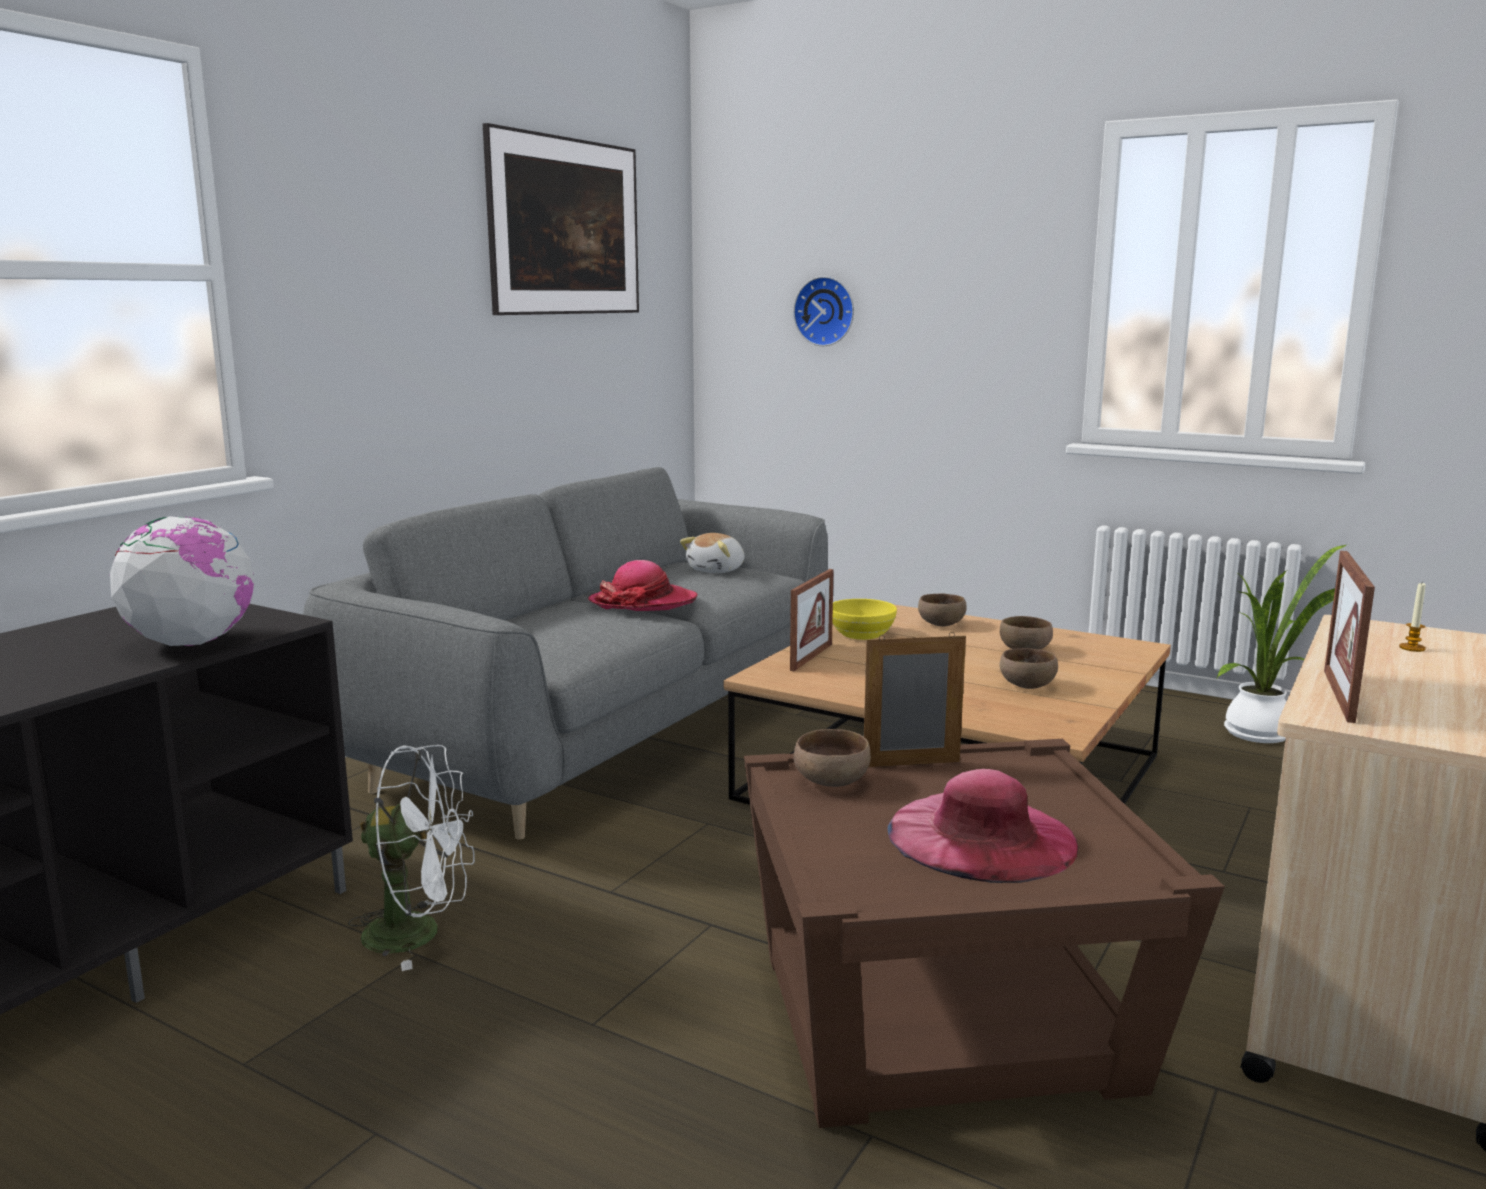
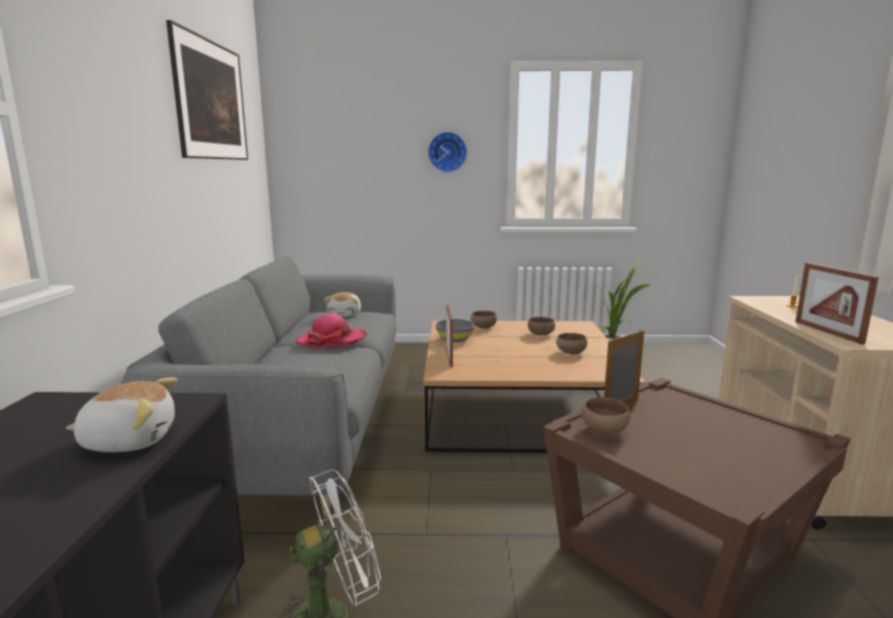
camera: 30 degrees left, 0 degrees up
globe [109,516,254,646] -> plush toy [66,377,177,452]
wall clock [793,276,854,346] -> wall clock moved to [428,132,467,172]
yellow bowl [832,599,897,640] -> grey bowl [436,319,474,343]
pink hat [888,769,1079,883] -> none

